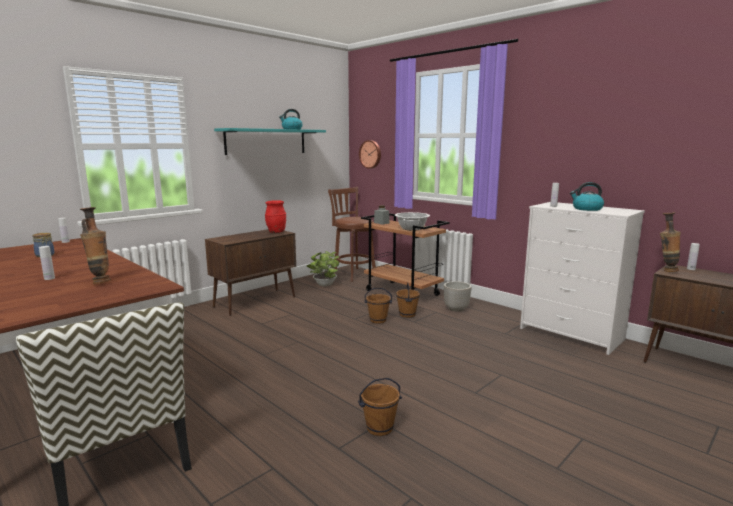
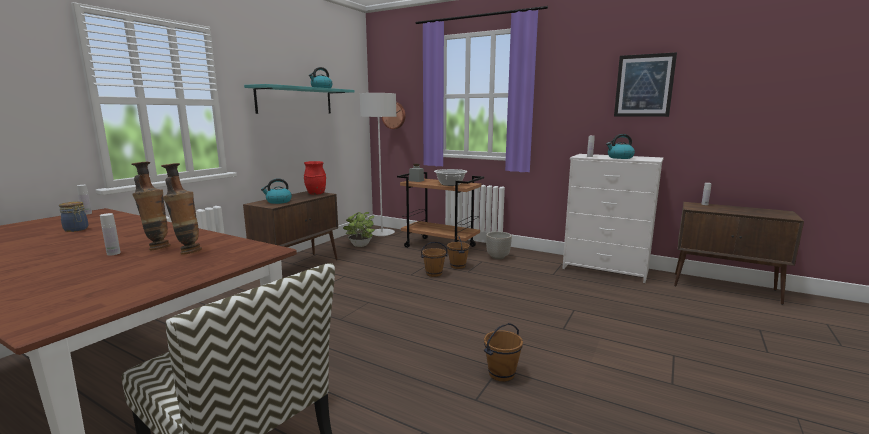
camera: 15 degrees left, 0 degrees up
brown stool [328,187,376,282] -> grey floor lamp [360,93,396,236]
vase [660,212,681,272] -> vase moved to [131,162,171,250]
none -> kettle [261,178,292,204]
none -> picture [614,52,677,117]

